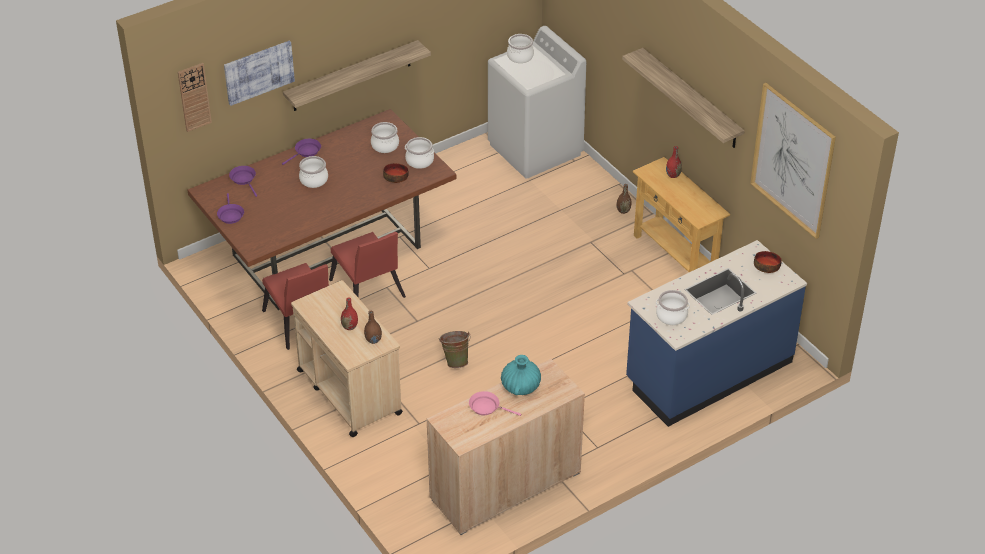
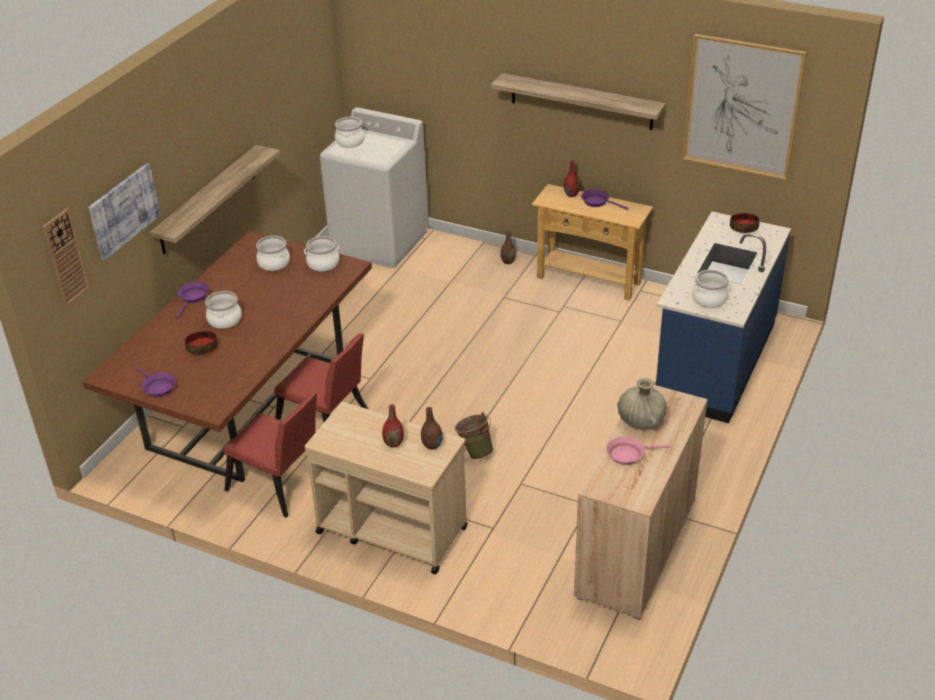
camera: 30 degrees left, 5 degrees down
purple frying pan [229,166,257,197] -> purple frying pan moved to [581,189,628,210]
bowl [383,163,409,183] -> bowl moved to [185,331,217,355]
turquoise vase [501,355,541,395] -> beige vase [617,378,667,428]

